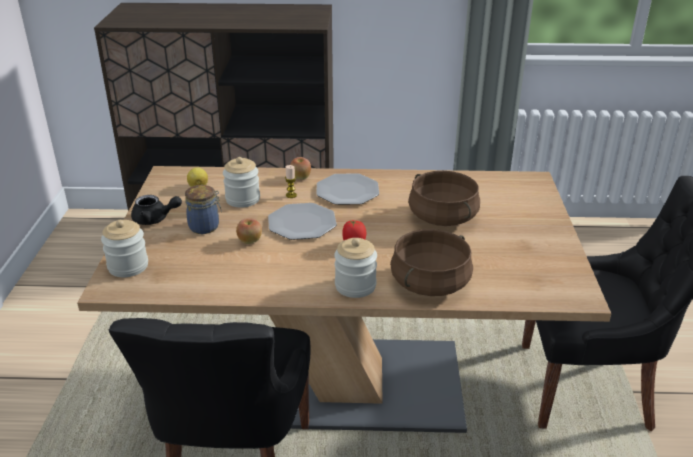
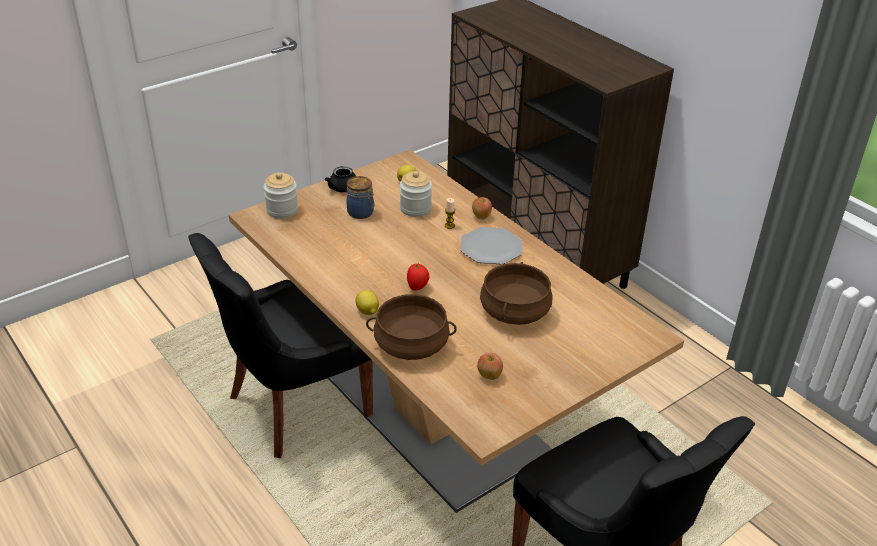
camera: 50 degrees right, 5 degrees up
apple [236,218,262,244] -> apple moved to [477,353,503,380]
plate [268,203,337,240] -> none
jar [334,238,377,298] -> lemon [355,290,379,315]

